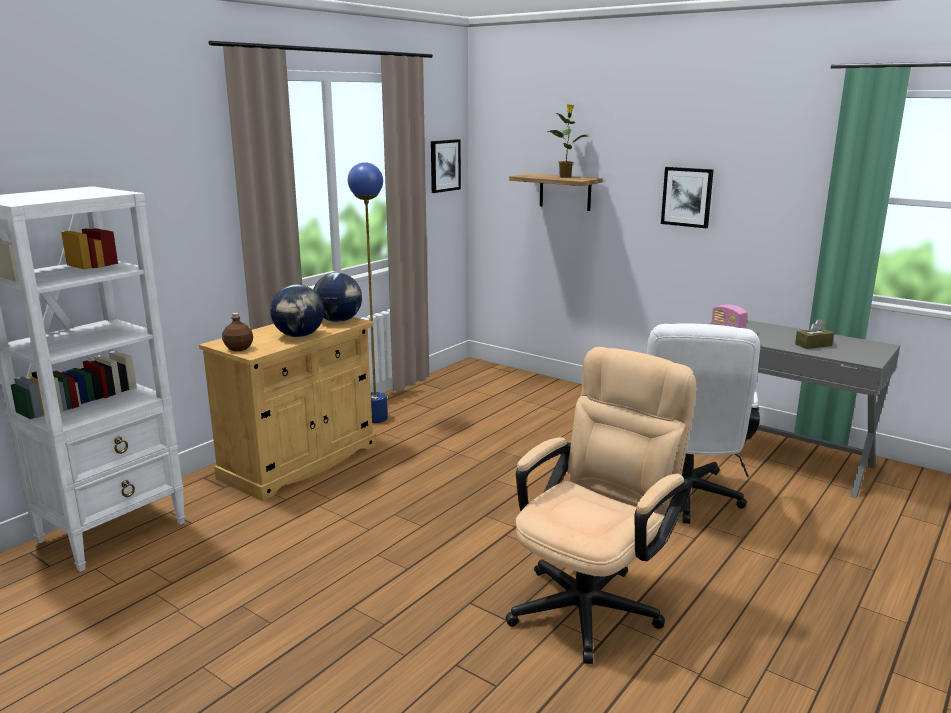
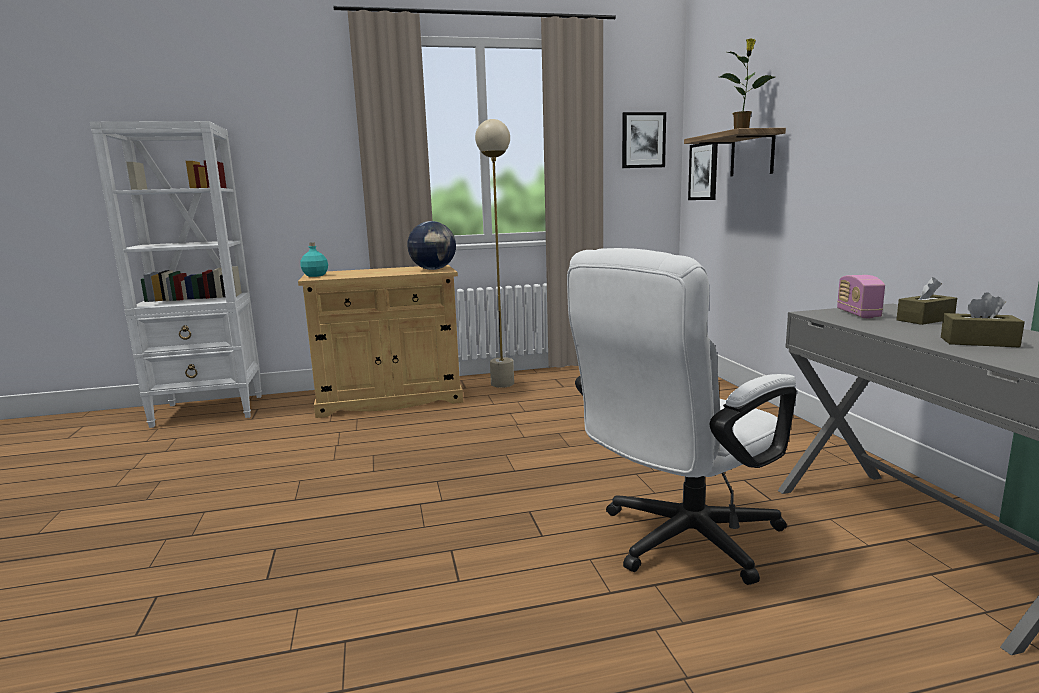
camera: 40 degrees right, 5 degrees down
brown bottle [222,313,253,351] -> turquoise bottle [301,242,328,277]
globe [270,284,324,337] -> none
blue floor lamp [348,162,388,423] -> beige floor lamp [475,119,514,388]
beige office chair [506,347,696,664] -> none
picture [661,167,714,228] -> picture moved to [688,144,718,200]
none -> brown tissue box [896,277,957,325]

